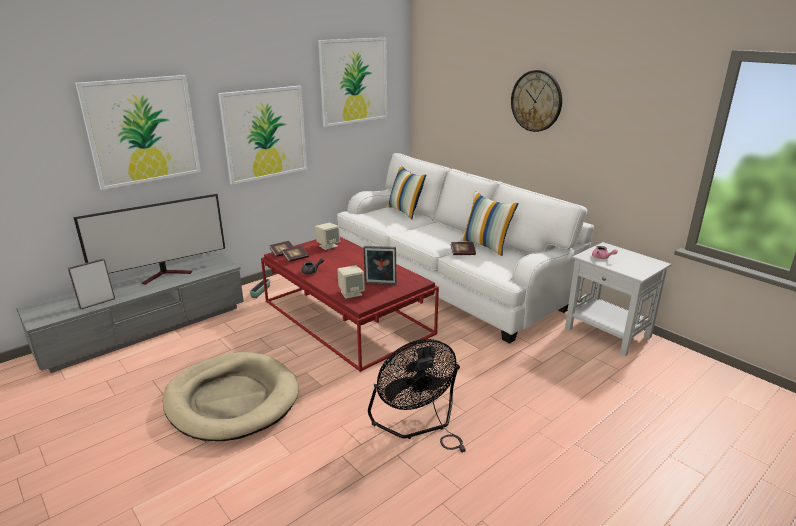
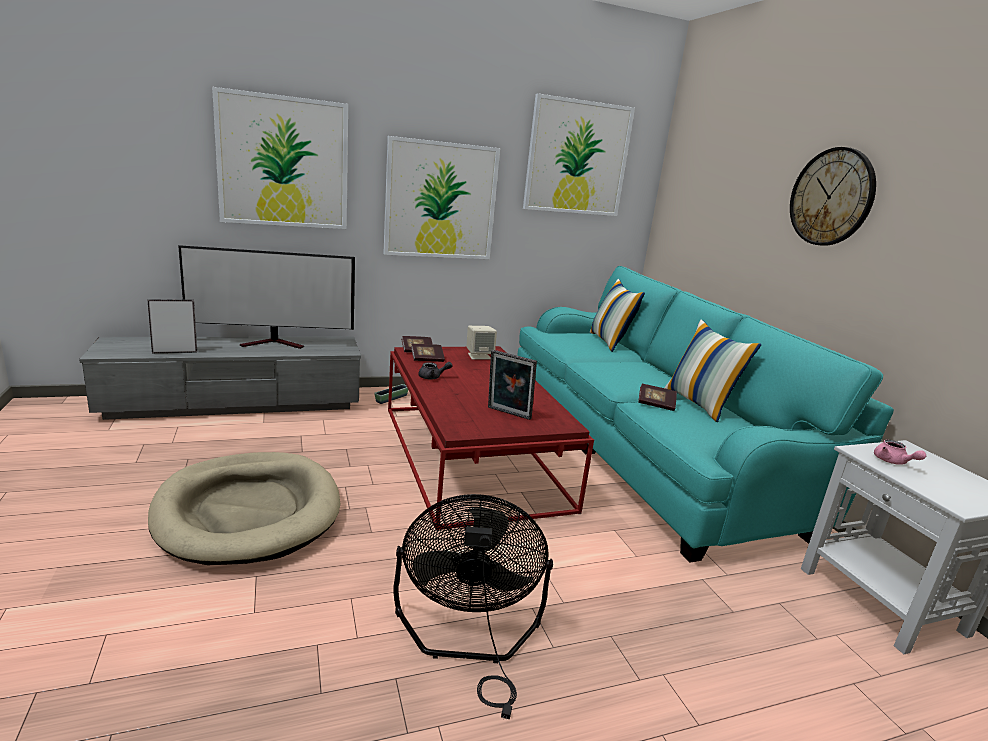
camera: 20 degrees right, 5 degrees down
white sofa [337,153,594,344] -> turquoise sofa [517,266,894,562]
beige speaker [337,265,365,299] -> none

